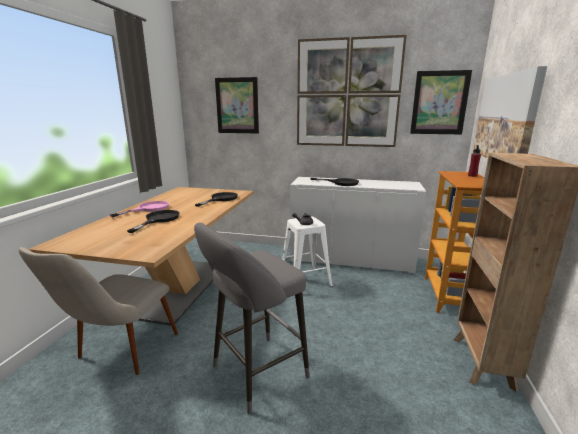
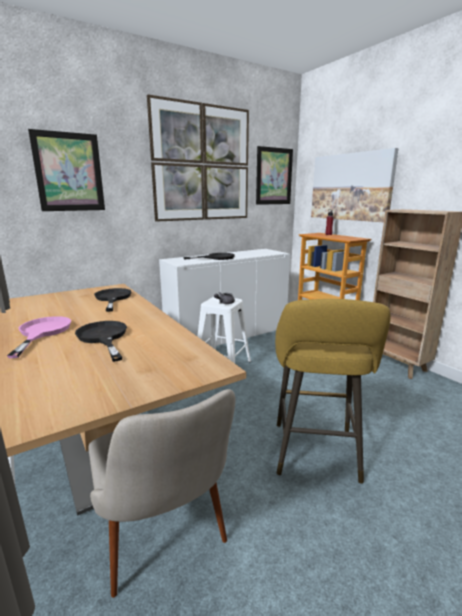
camera: 45 degrees left, 0 degrees up
grey stool [194,223,310,414] -> yellow stool [275,299,391,484]

